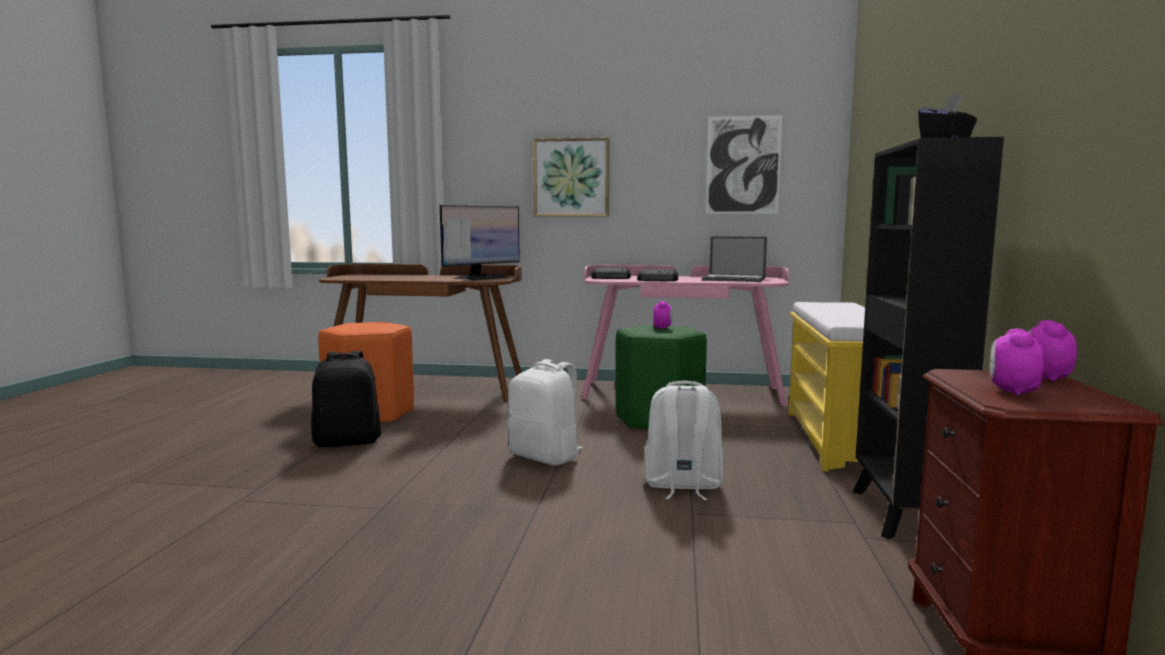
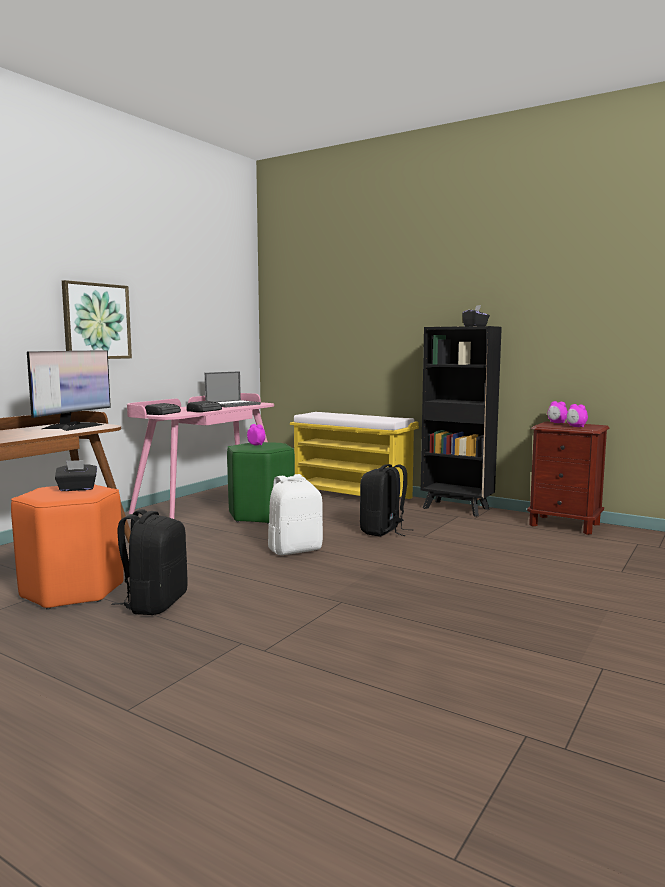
camera: 65 degrees left, 0 degrees up
monitor [440,205,520,281] -> monitor turned 45 degrees clockwise [27,350,111,431]
white backpack [643,381,723,500] -> black backpack [360,464,414,537]
picture [706,115,782,214] -> none
none -> black tissue box [55,460,97,491]

